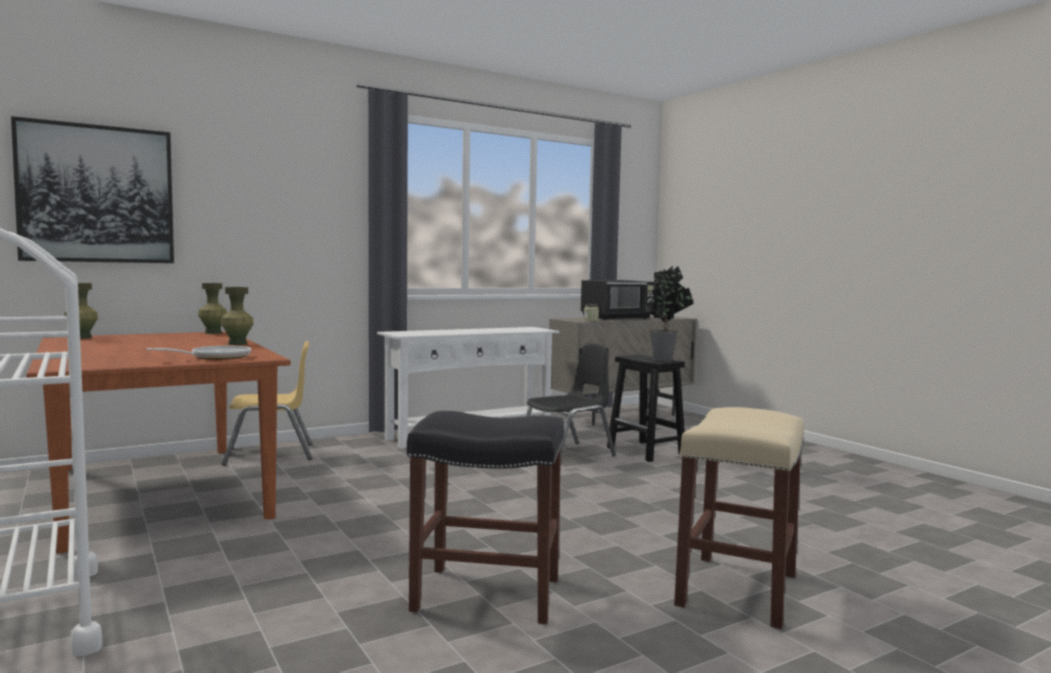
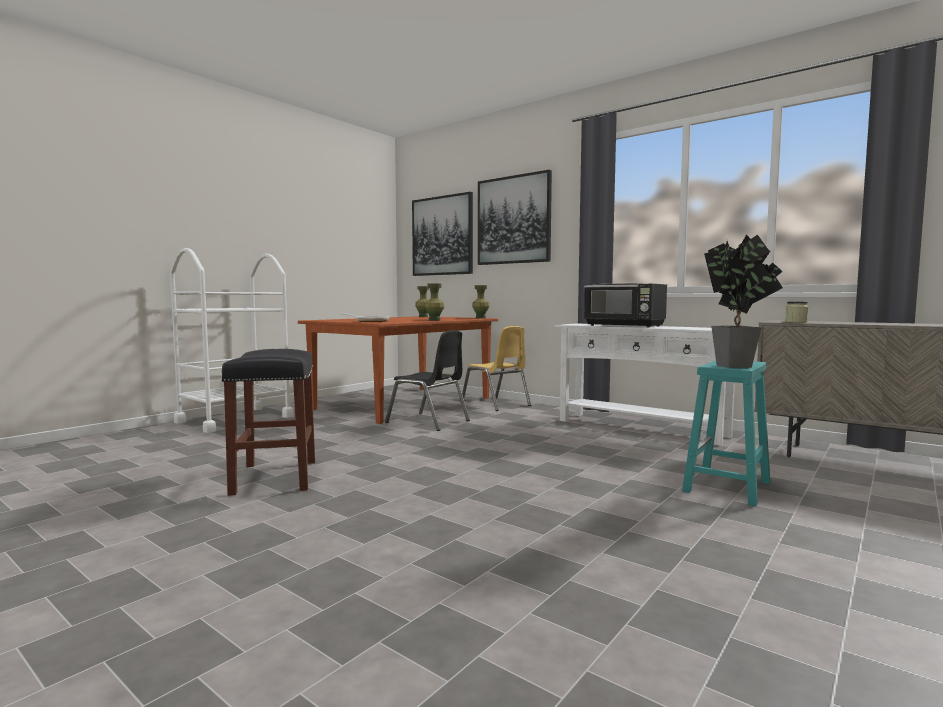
camera: 70 degrees right, 0 degrees up
black chair [526,343,616,457] -> black chair moved to [385,330,470,431]
black microwave [581,280,654,320] -> black microwave moved to [584,283,667,328]
black stool [607,354,685,462] -> turquoise stool [682,360,770,507]
beige stool [674,407,804,629] -> none
none -> picture [478,170,552,265]

